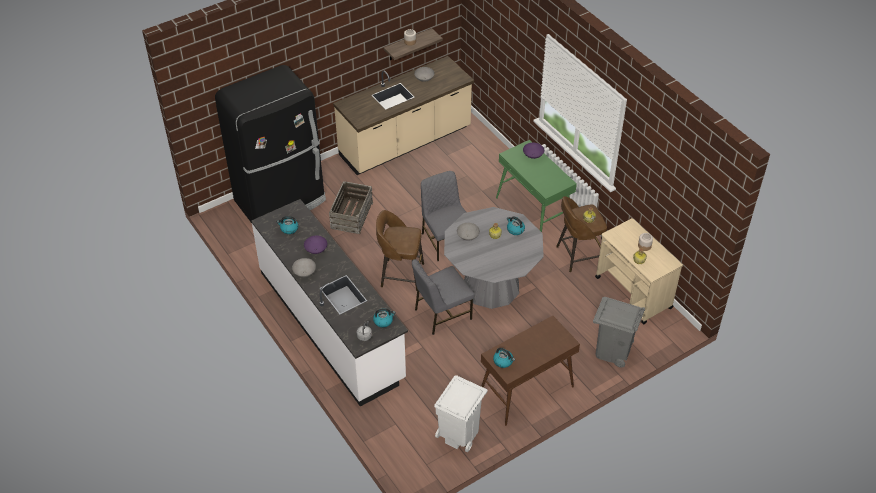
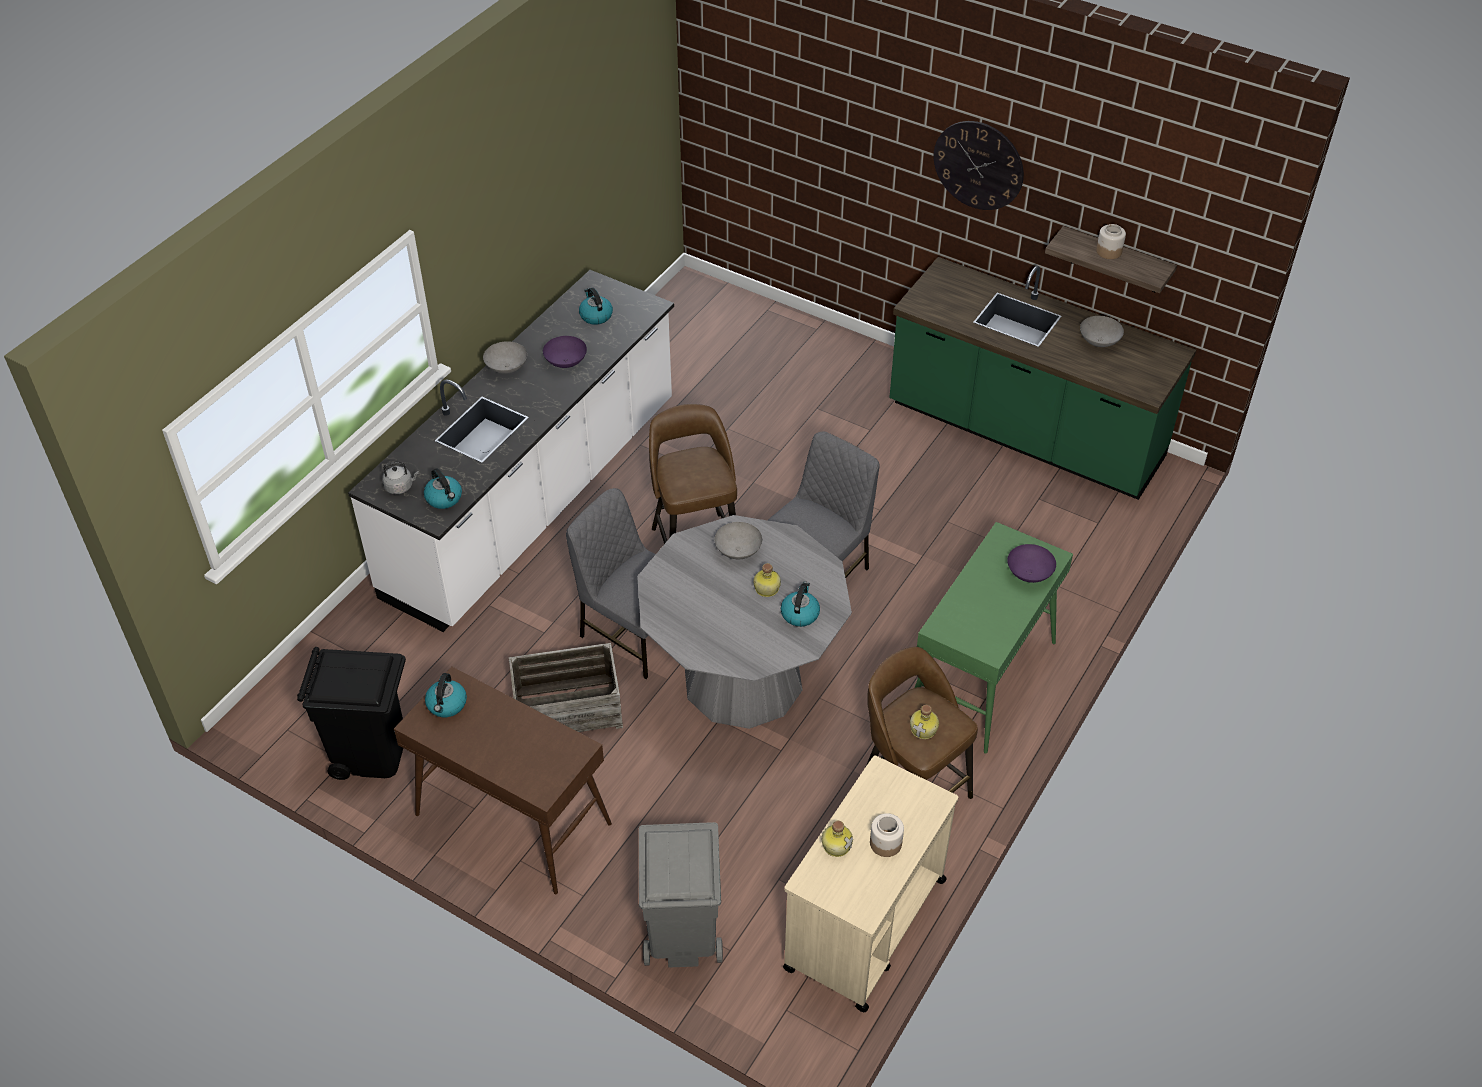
camera: 65 degrees right, 0 degrees up
black fridge [215,65,326,222] -> none
crate [329,181,373,234] -> crate moved to [508,643,623,732]
beige counter [333,56,474,175] -> green counter [889,257,1196,500]
white trash can [434,375,487,452] -> black trash can [297,647,406,780]
none -> wall clock [934,121,1024,210]

